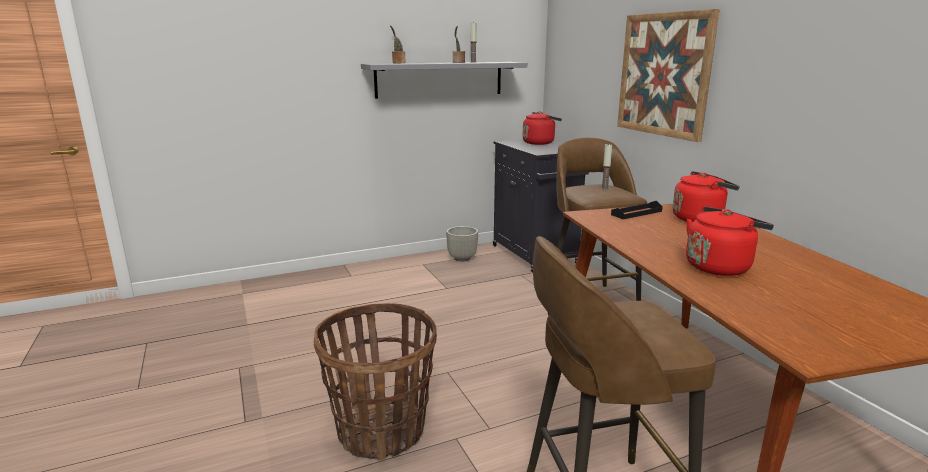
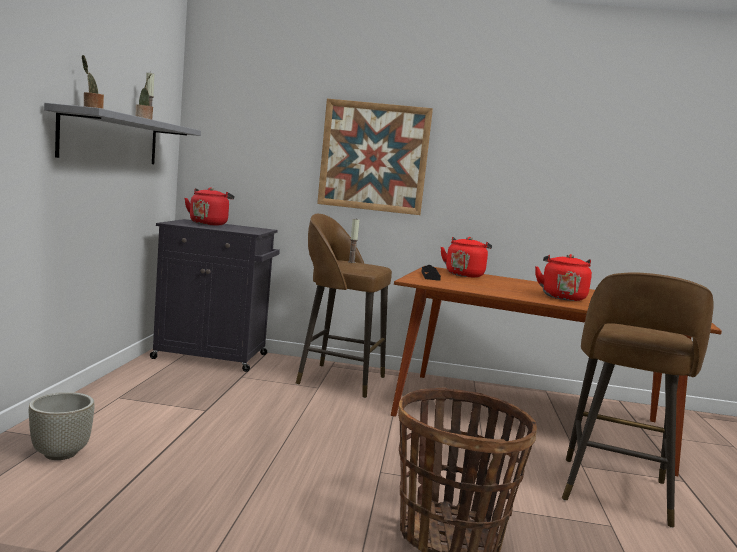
camera: 60 degrees left, 10 degrees down
grey planter [446,226,478,261] -> grey planter moved to [29,392,95,460]

